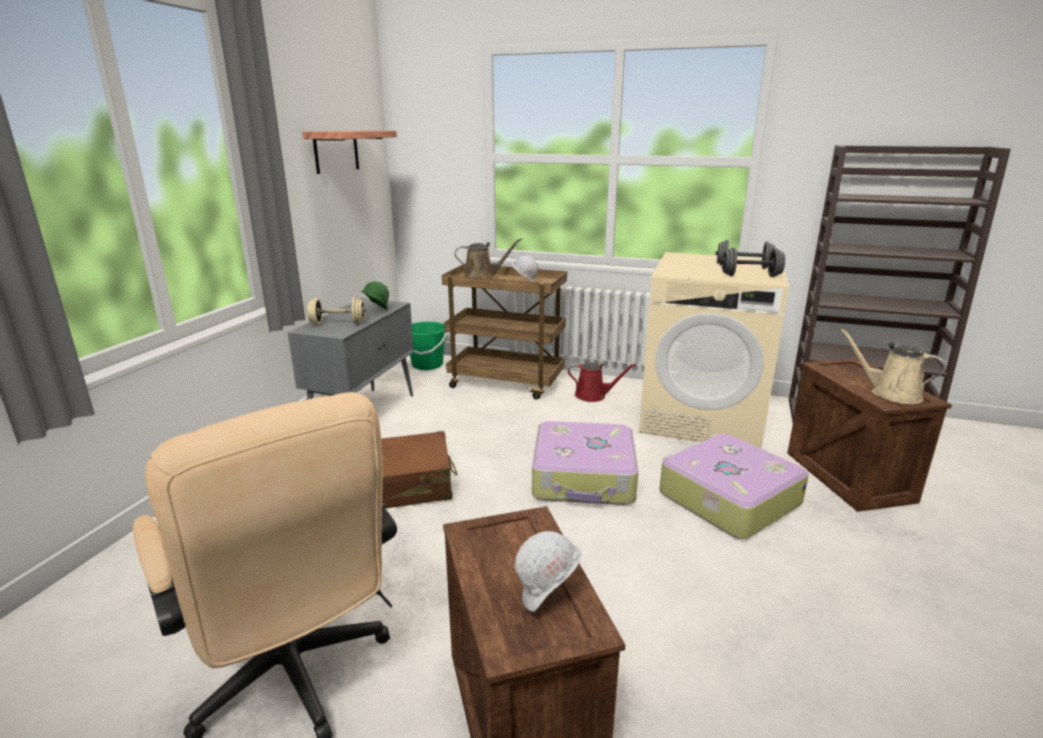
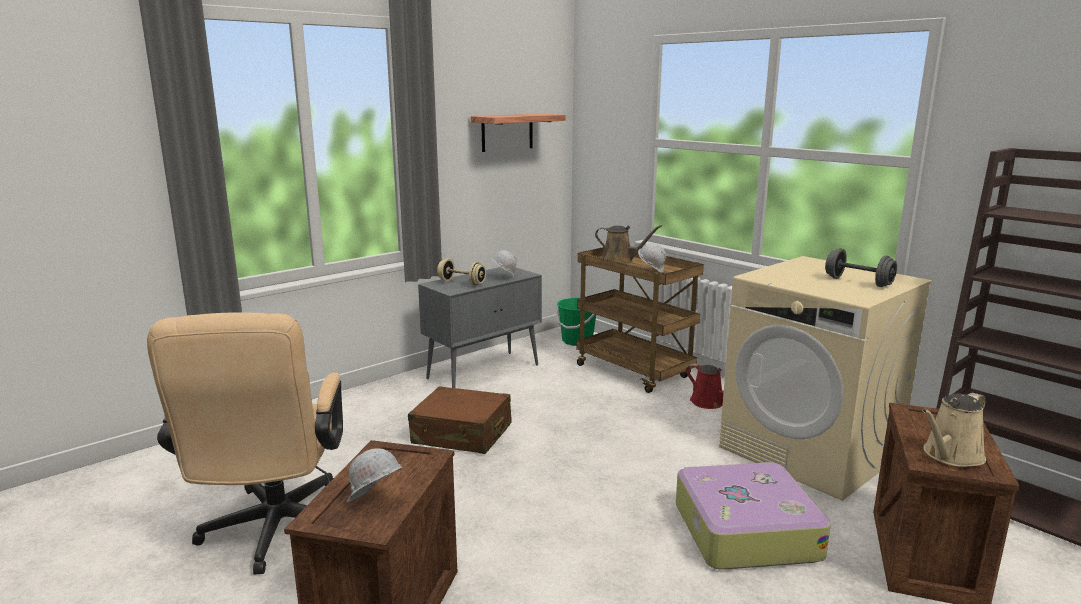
camera: 30 degrees right, 5 degrees down
green hard hat [361,281,389,309] -> white hard hat [491,250,517,277]
suitcase [532,421,638,505] -> none
grey dumbbell [721,247,785,277] -> none
beige watering can [840,329,946,404] -> beige watering can turned 105 degrees counterclockwise [922,393,986,467]

